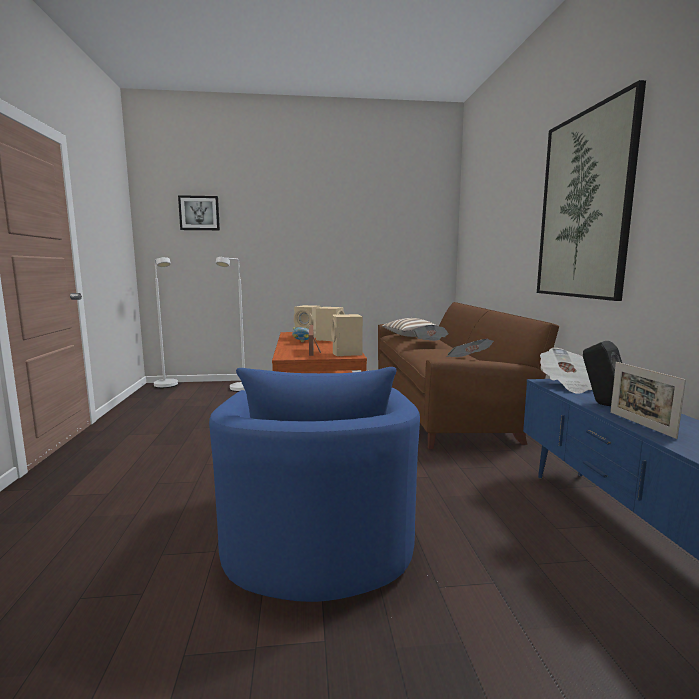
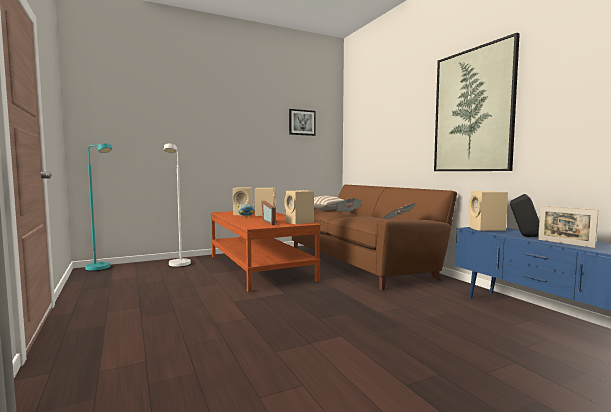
camera: 20 degrees left, 5 degrees down
white floor lamp [154,257,178,388] -> turquoise floor lamp [85,143,112,271]
picture [178,195,220,230] -> picture moved to [289,109,316,136]
blue armchair [209,367,420,602] -> none
newspaper [540,348,592,394] -> beige speaker [469,191,508,231]

